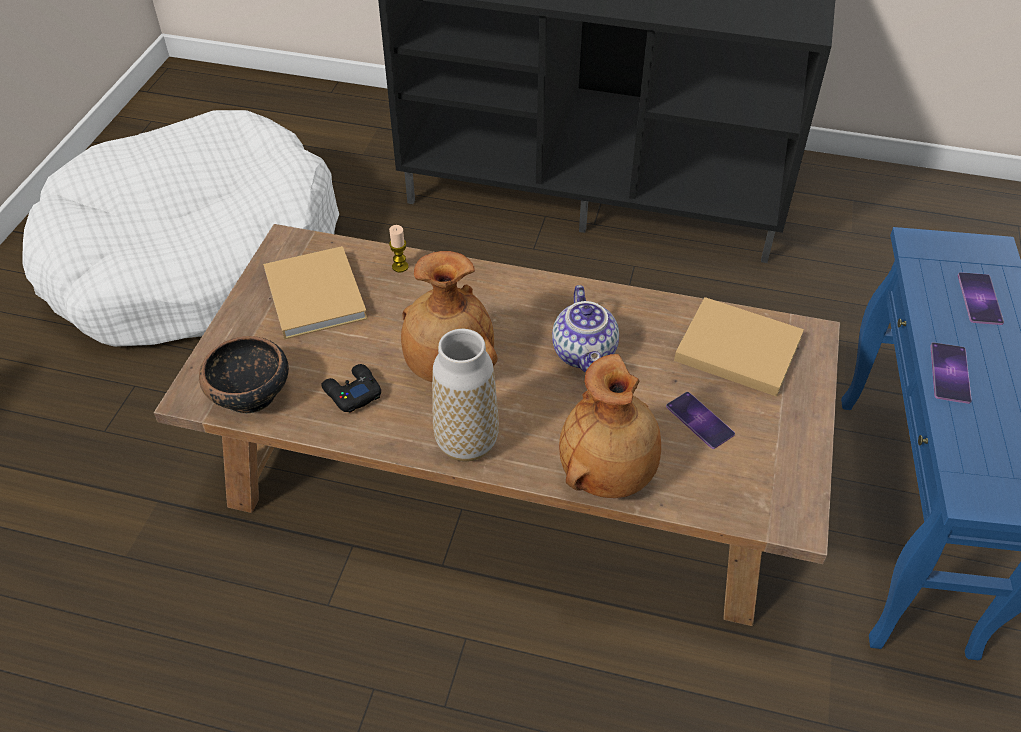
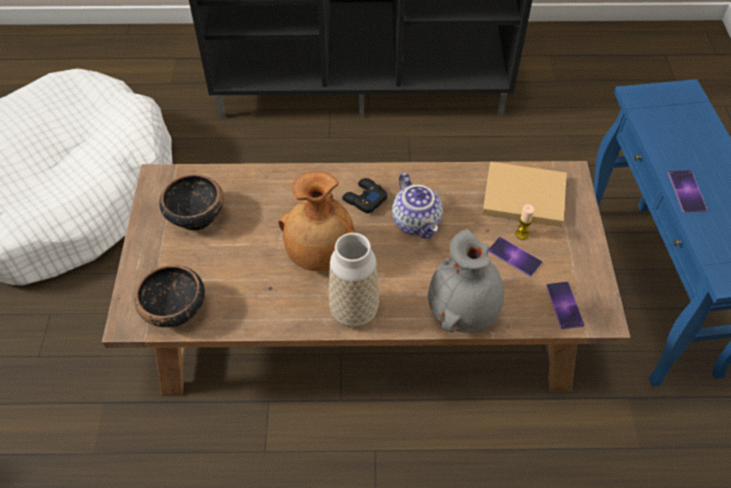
camera: 15 degrees left, 5 degrees up
beige book [263,246,368,340] -> bowl [159,174,224,231]
black game controller [321,364,381,412] -> black game controller moved to [342,178,387,213]
candle [389,225,409,272] -> candle moved to [515,204,534,240]
brown vase [559,354,661,498] -> grey vase [428,229,504,333]
phone [958,272,1004,325] -> phone moved to [546,281,585,329]

